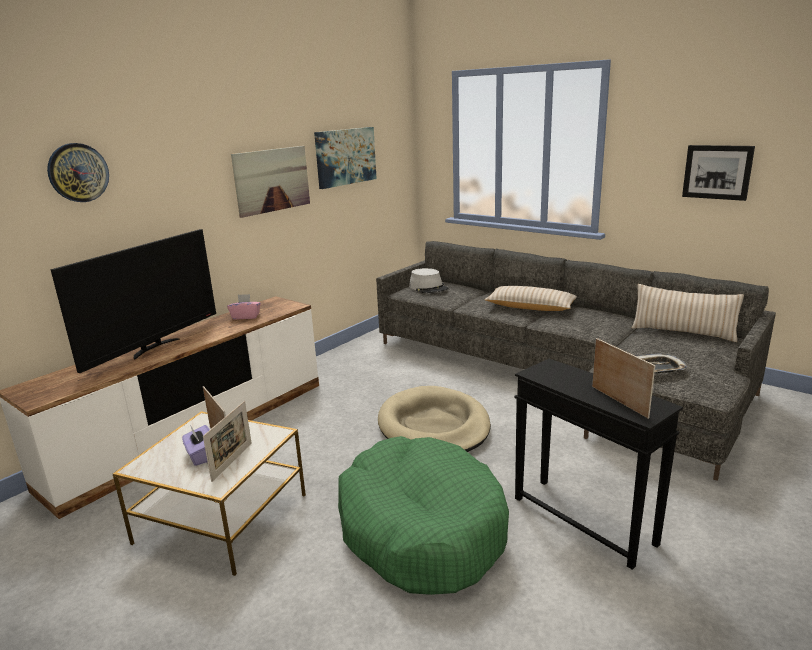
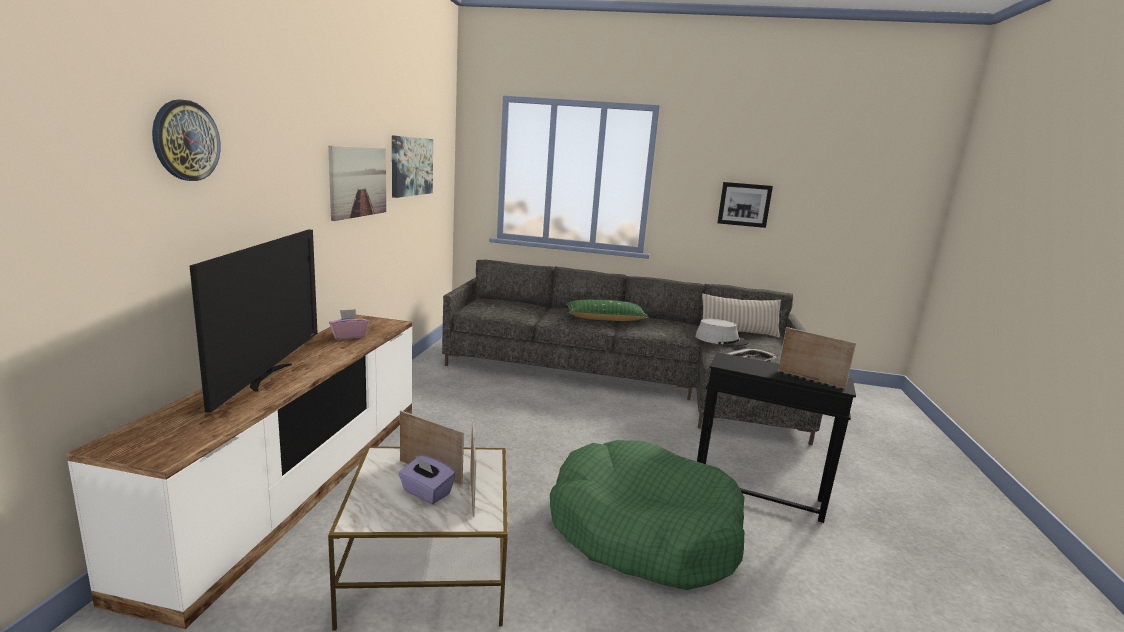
camera: 30 degrees left, 5 degrees down
beige dog bed [378,386,491,452] -> none
grey hat [409,268,448,293] -> grey hat moved to [695,319,749,347]
beige pillow [484,286,577,311] -> green pillow [566,299,649,321]

